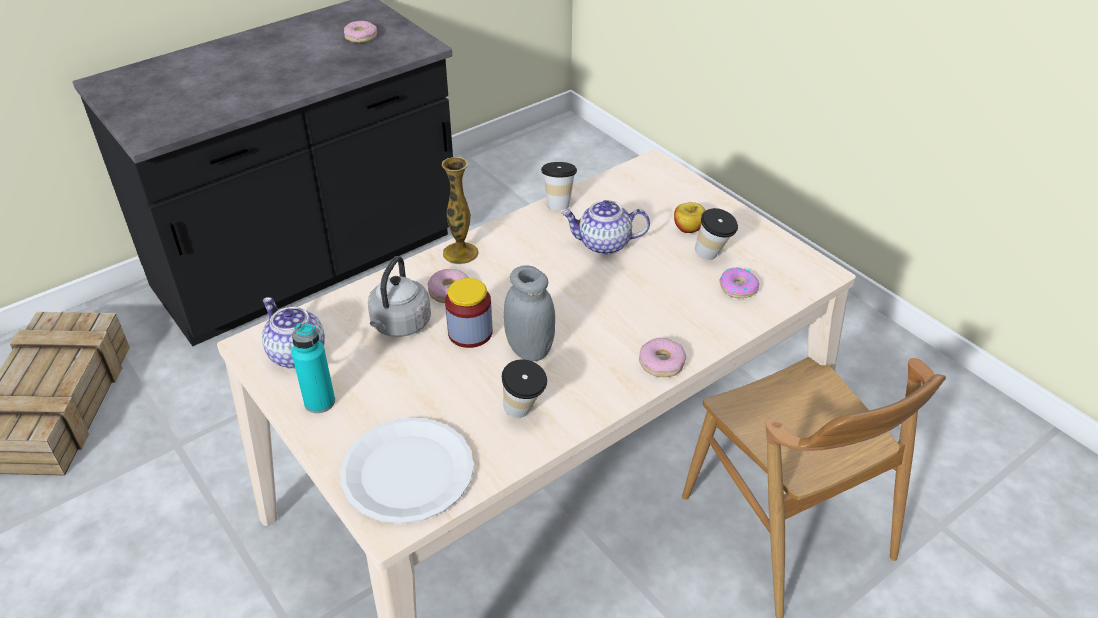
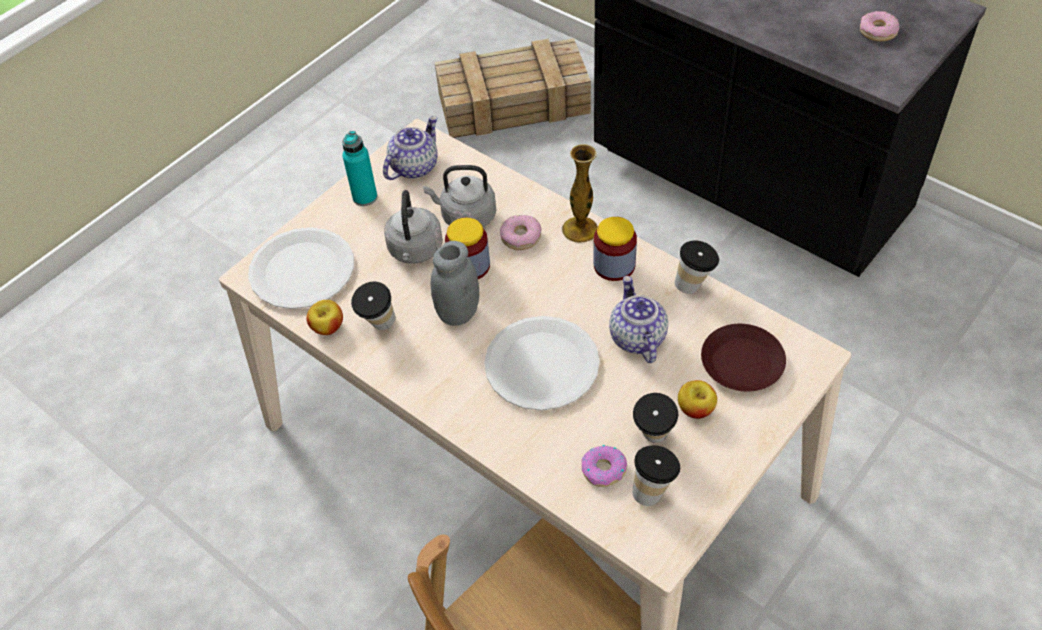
camera: 80 degrees right, 10 degrees up
donut [639,338,686,377] -> none
none -> apple [306,300,343,335]
none -> grey kettle [384,190,443,264]
none -> white plate [484,316,600,411]
none -> jar [593,217,637,281]
none -> cup [632,445,680,506]
none -> brown plate [701,324,786,392]

